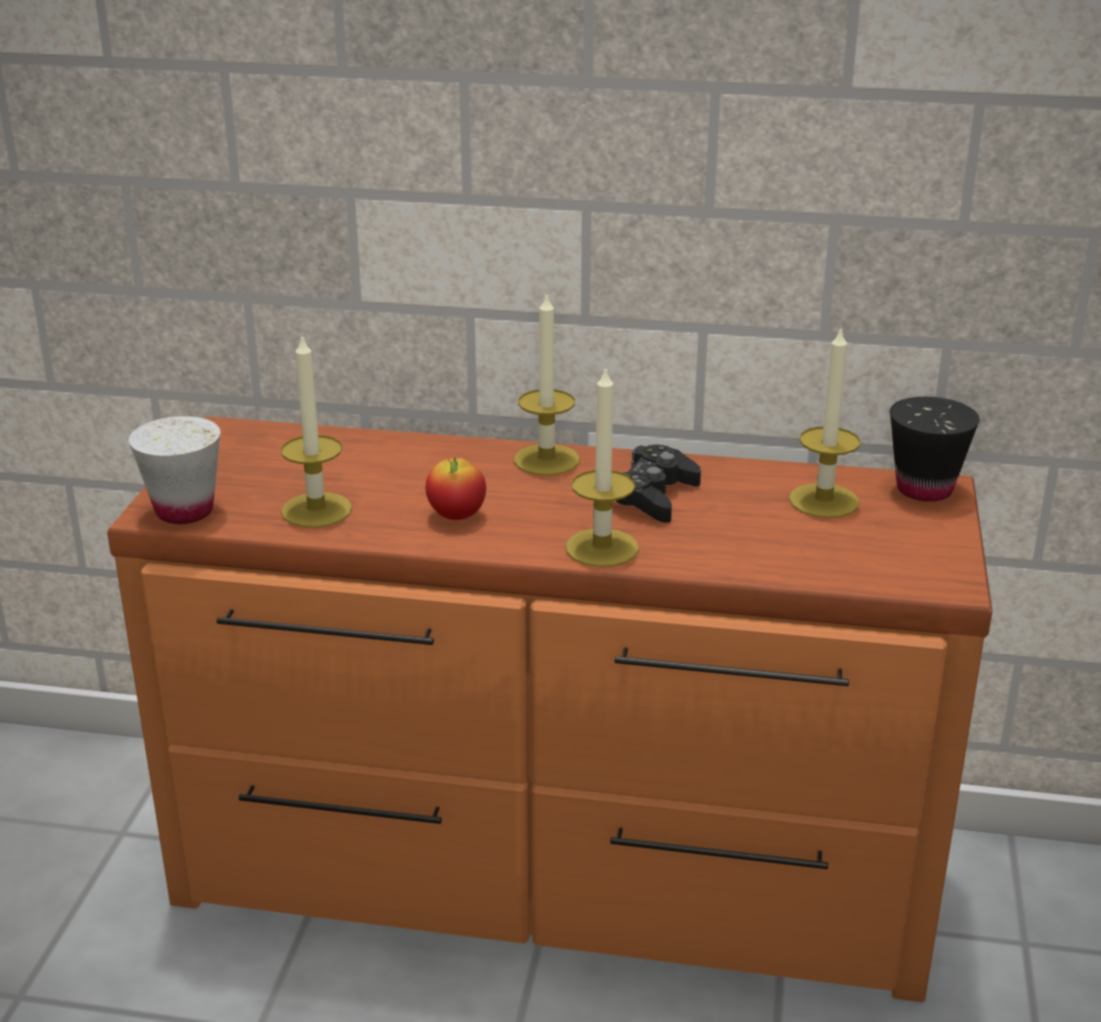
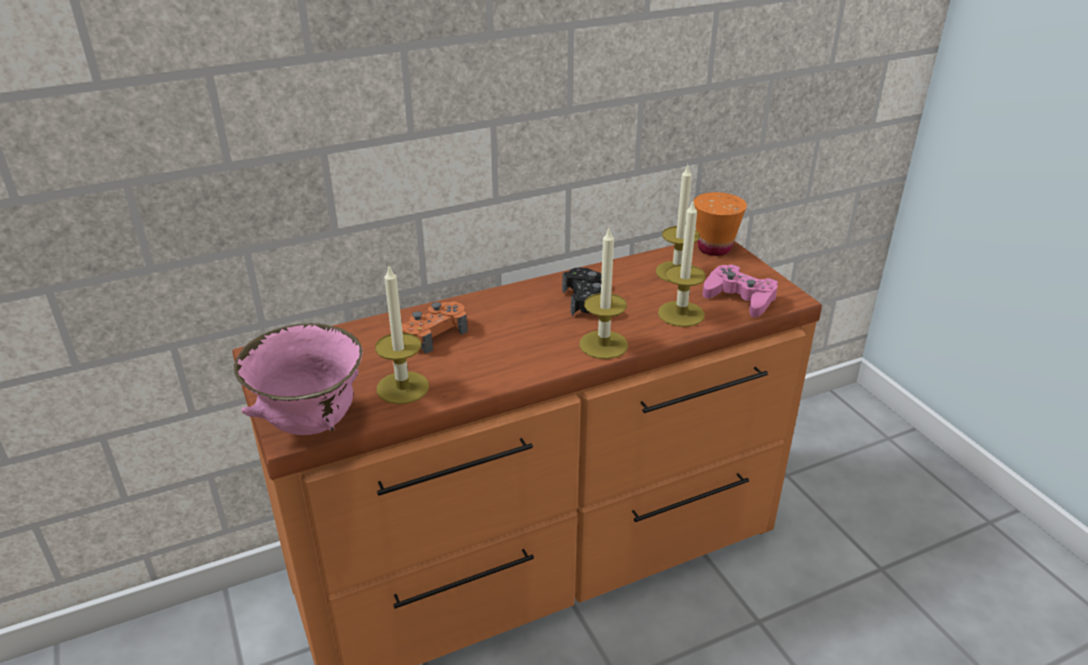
camera: 35 degrees left, 5 degrees up
white cup [128,416,221,524] -> pink bowl [234,323,363,435]
apple [425,457,486,520] -> none
candle [514,291,580,475] -> candle moved to [658,199,706,327]
black cup [890,397,980,502] -> orange cup [693,192,747,256]
none -> orange game controller [402,301,468,354]
none -> pink game controller [702,264,778,317]

